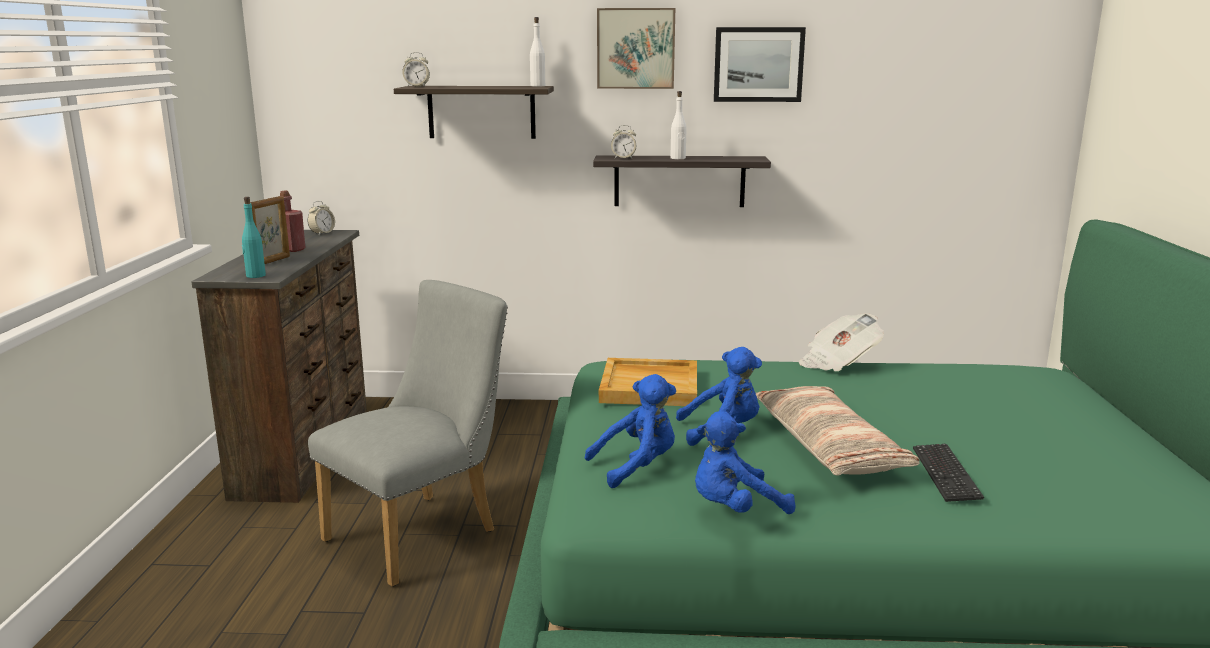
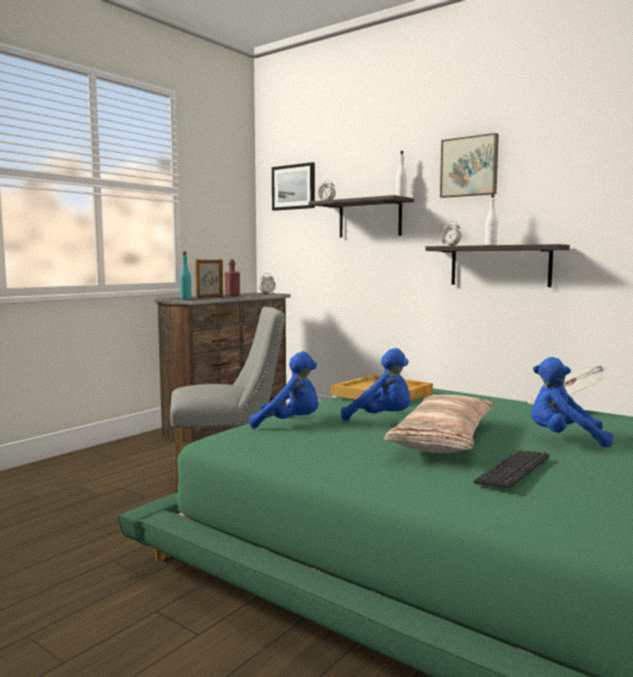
camera: 35 degrees right, 10 degrees down
blue plush toy [695,411,796,514] -> blue plush toy moved to [531,357,613,447]
picture [714,27,806,102] -> picture moved to [272,162,315,211]

